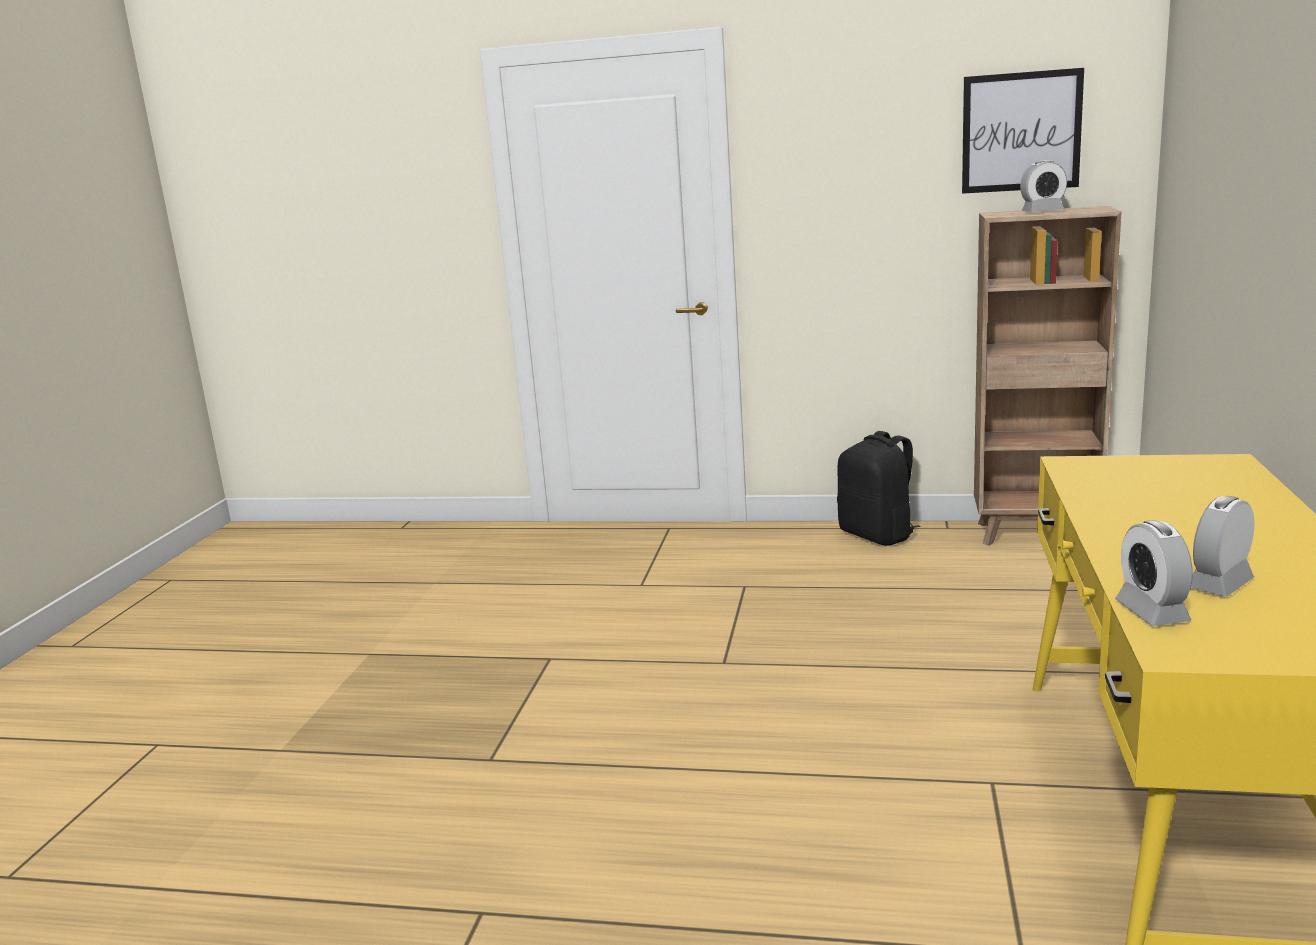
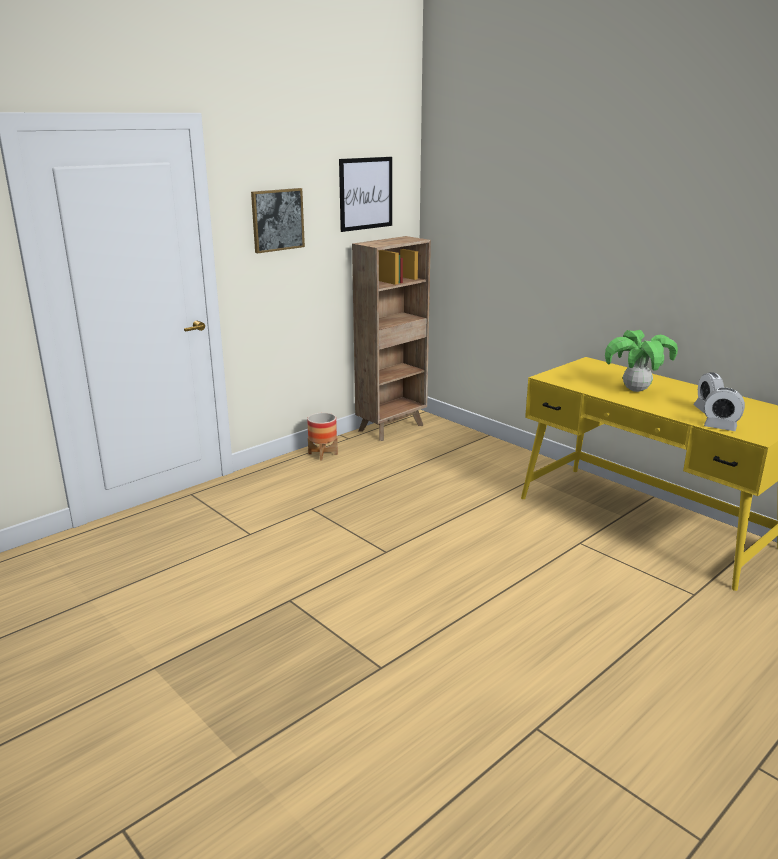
camera: 55 degrees left, 5 degrees up
black backpack [837,431,920,546] -> planter [307,413,338,461]
alarm clock [1020,160,1067,212] -> none
none -> picture [251,188,305,253]
none -> potted plant [605,330,678,392]

